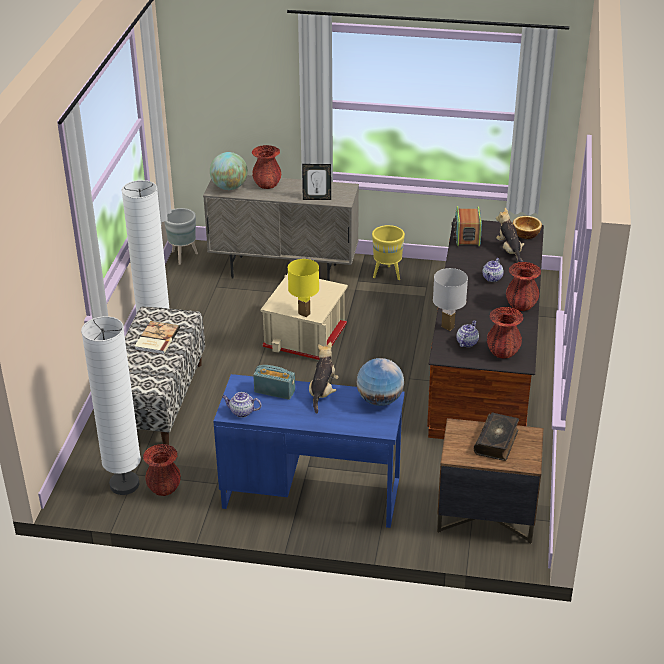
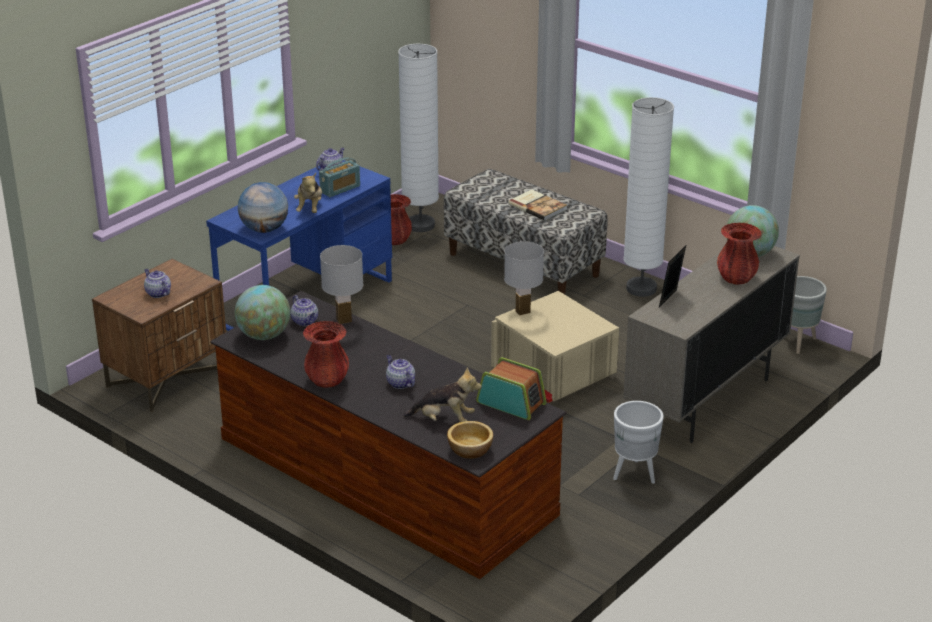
camera: 120 degrees right, 5 degrees down
yellow table lamp [288,259,319,317] -> white table lamp [504,241,544,315]
plush toy [309,342,339,413] -> plush toy turned 45 degrees clockwise [294,173,322,213]
yellow planter [372,225,405,280] -> white planter [613,401,664,484]
book [474,412,519,461] -> teapot [144,269,171,298]
red vase [487,307,523,359] -> globe [235,285,290,340]

